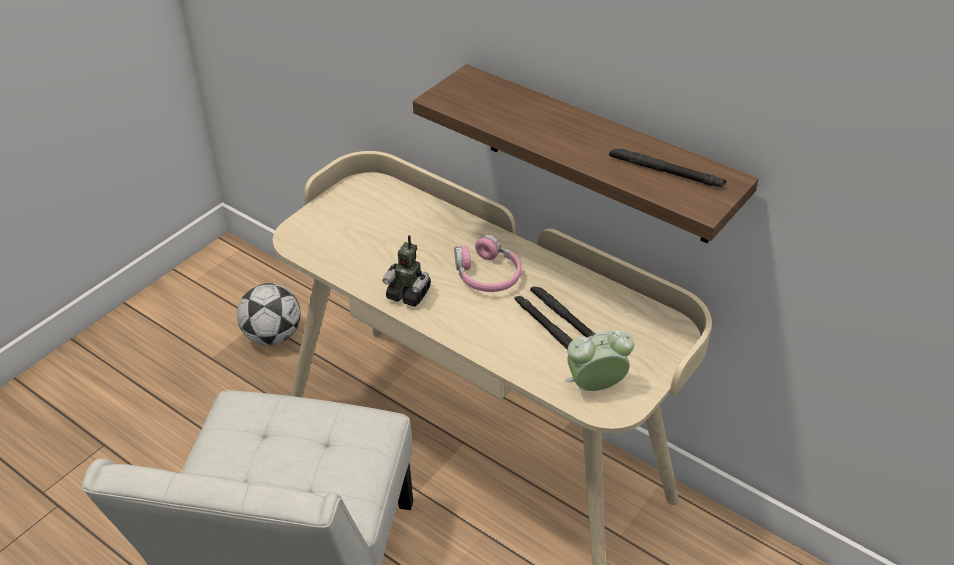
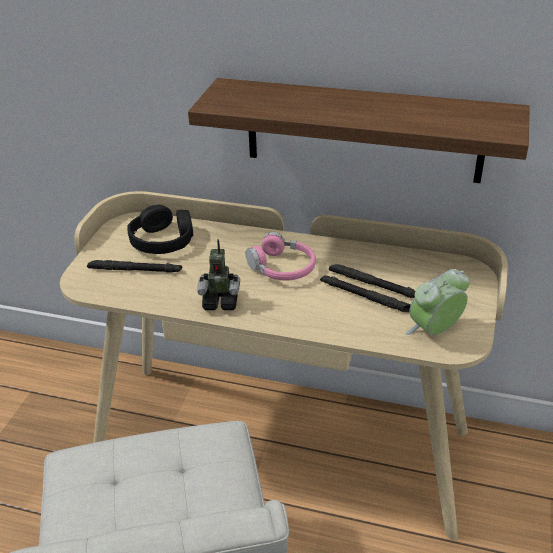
camera: 20 degrees left, 5 degrees down
football [237,283,301,346] -> none
black flashlight [609,148,726,187] -> black flashlight moved to [87,260,182,273]
none -> black headphones [127,205,193,254]

